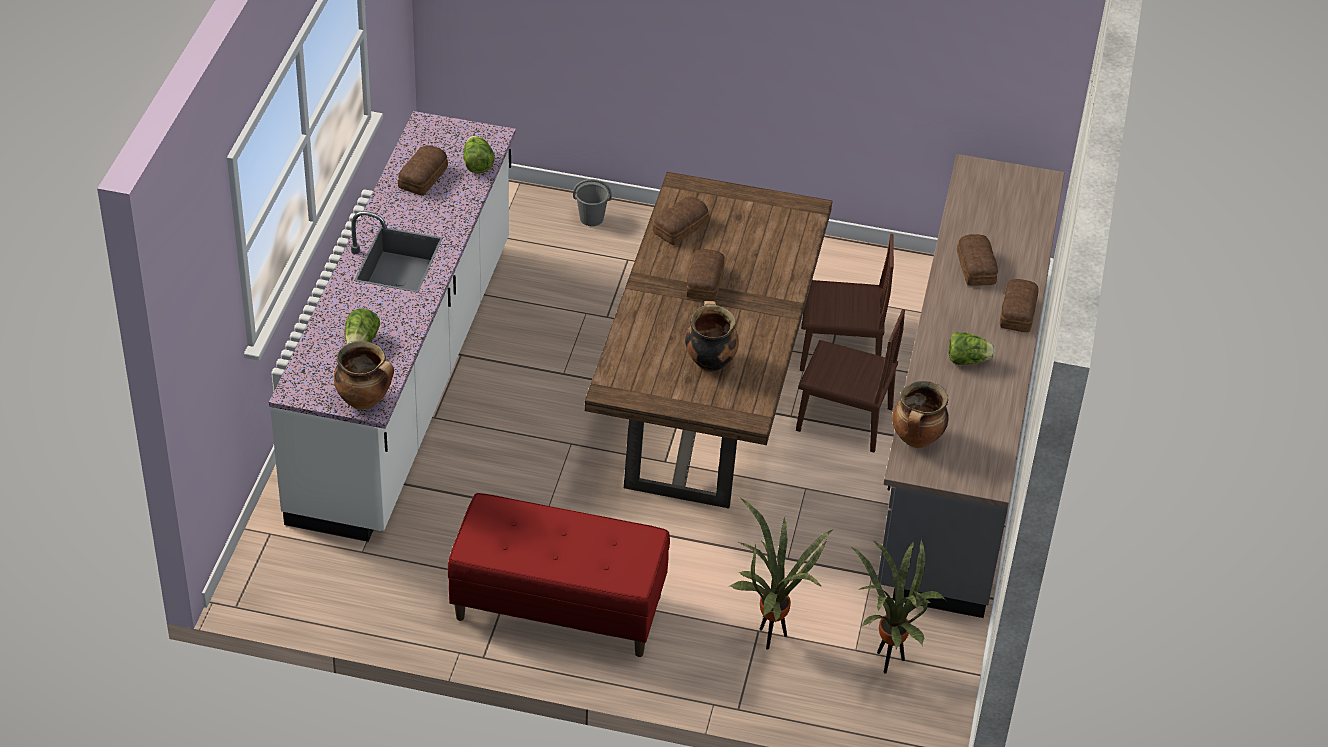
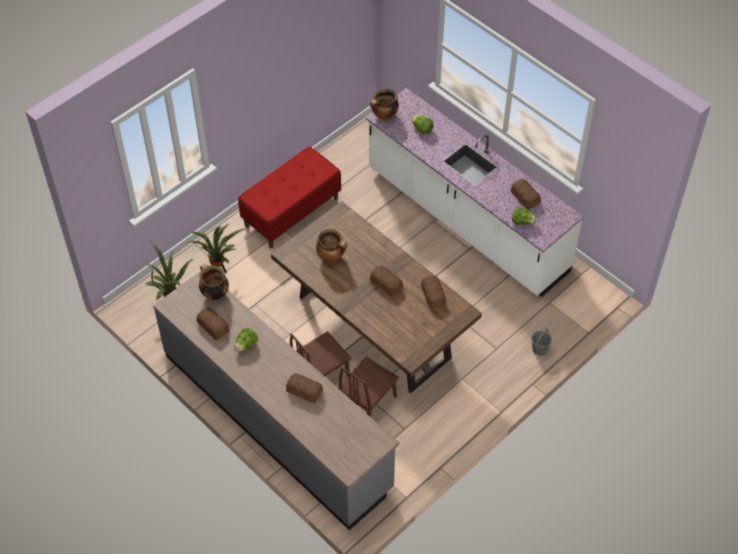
camera: 125 degrees right, 10 degrees up
bread [1000,279,1039,332] -> bread moved to [197,308,230,341]

